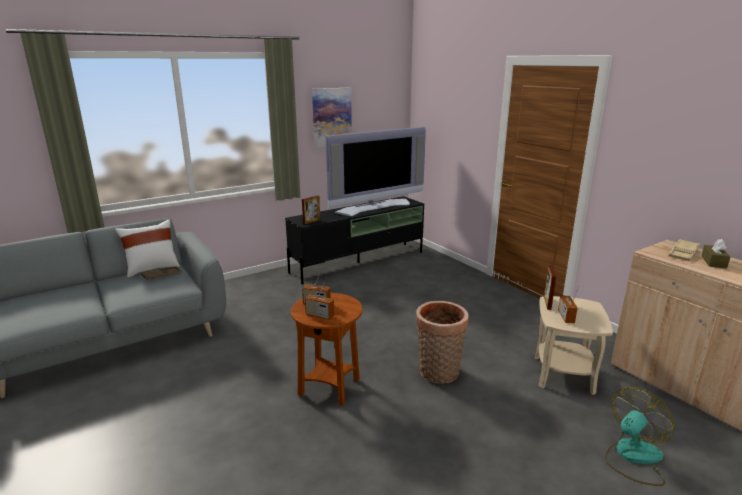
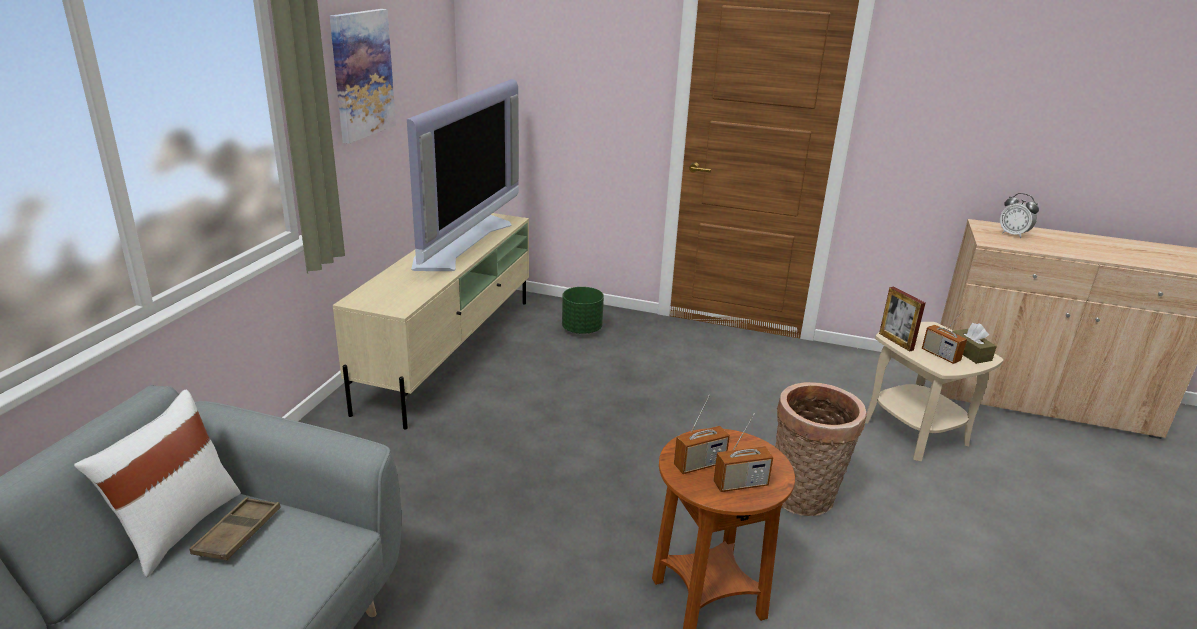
camera: 40 degrees left, 5 degrees up
black tv stand [285,196,424,284] -> beige tv stand [333,213,529,429]
picture frame [302,195,320,225] -> none
fan [605,387,674,486] -> none
beige tray [668,239,700,261] -> alarm clock [1000,193,1039,238]
brown tissue box [701,239,730,269] -> brown tissue box moved to [952,323,997,364]
none -> green planter [562,287,604,334]

